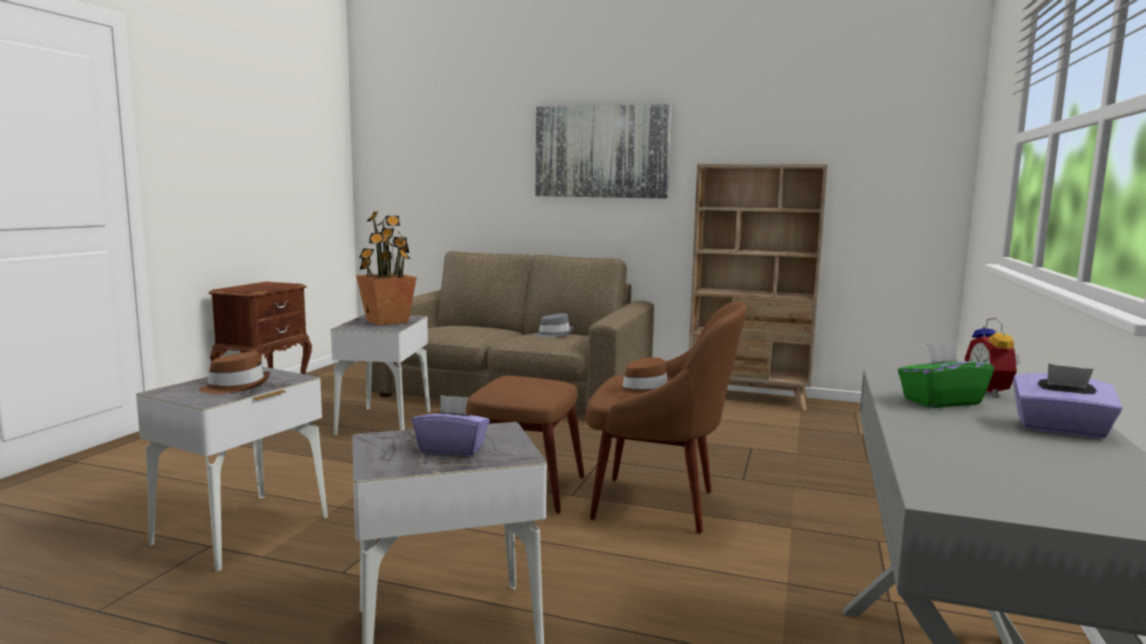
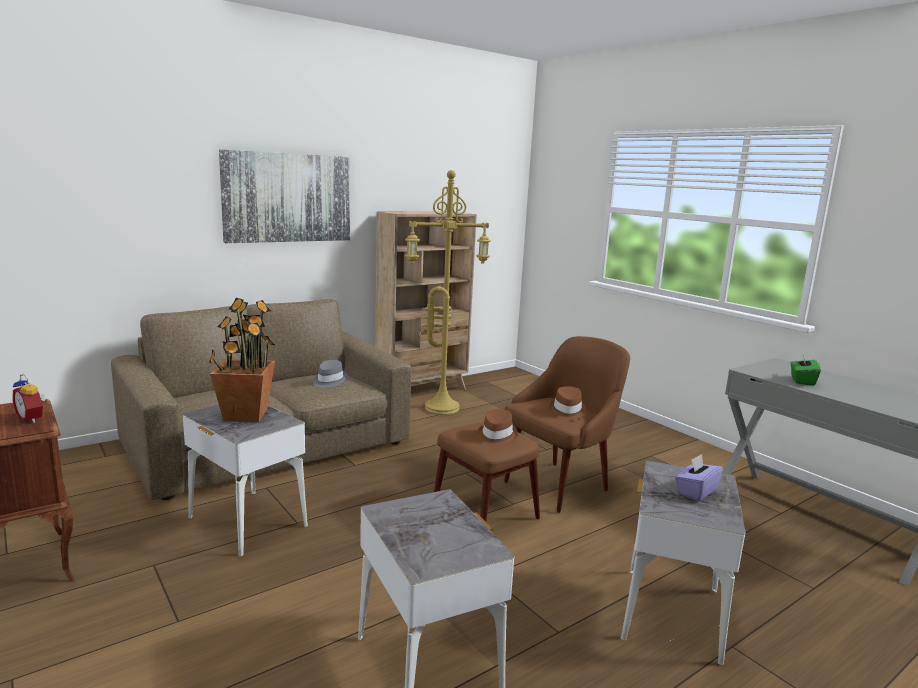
camera: 55 degrees left, 5 degrees up
brown hat [199,351,270,394] -> brown hat moved to [477,409,518,446]
alarm clock [965,318,1021,396] -> alarm clock moved to [12,374,46,423]
purple tissue box [1013,363,1122,439] -> none
none -> yellow floor lamp [405,170,491,415]

